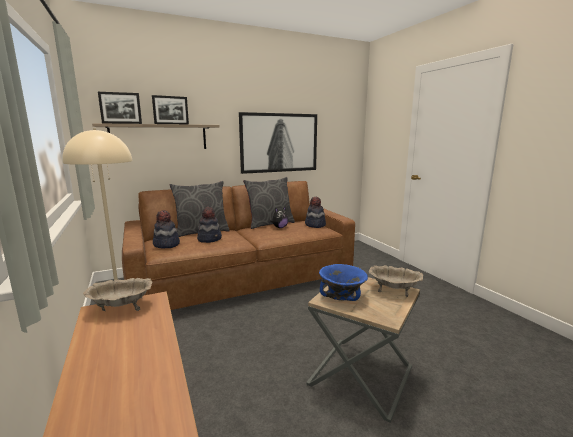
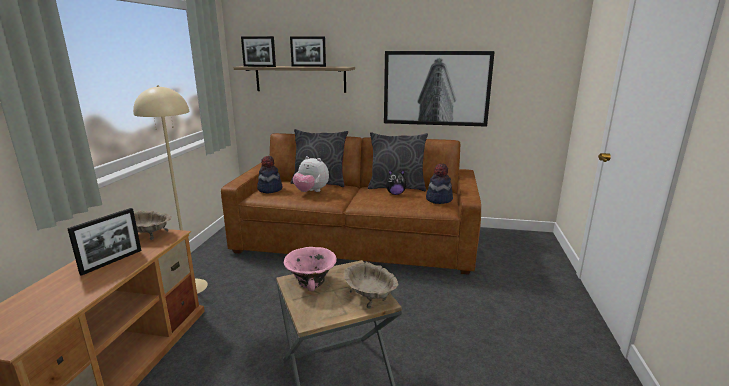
camera: 35 degrees right, 5 degrees up
hat [197,207,222,243] -> plush toy [293,156,329,192]
blue bowl [319,264,368,301] -> pink bowl [284,247,337,291]
none -> picture frame [67,208,142,276]

